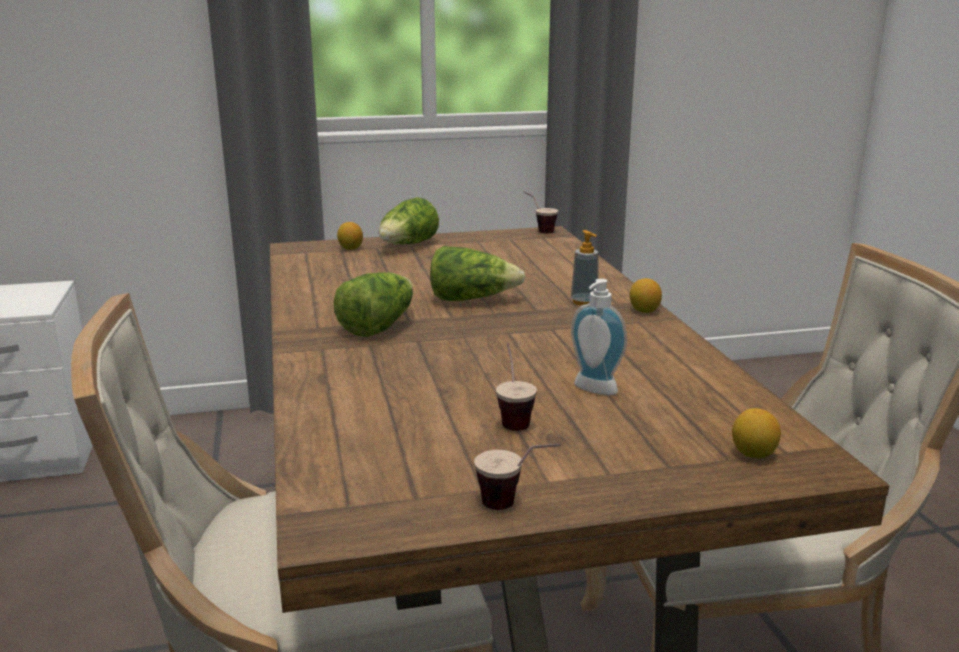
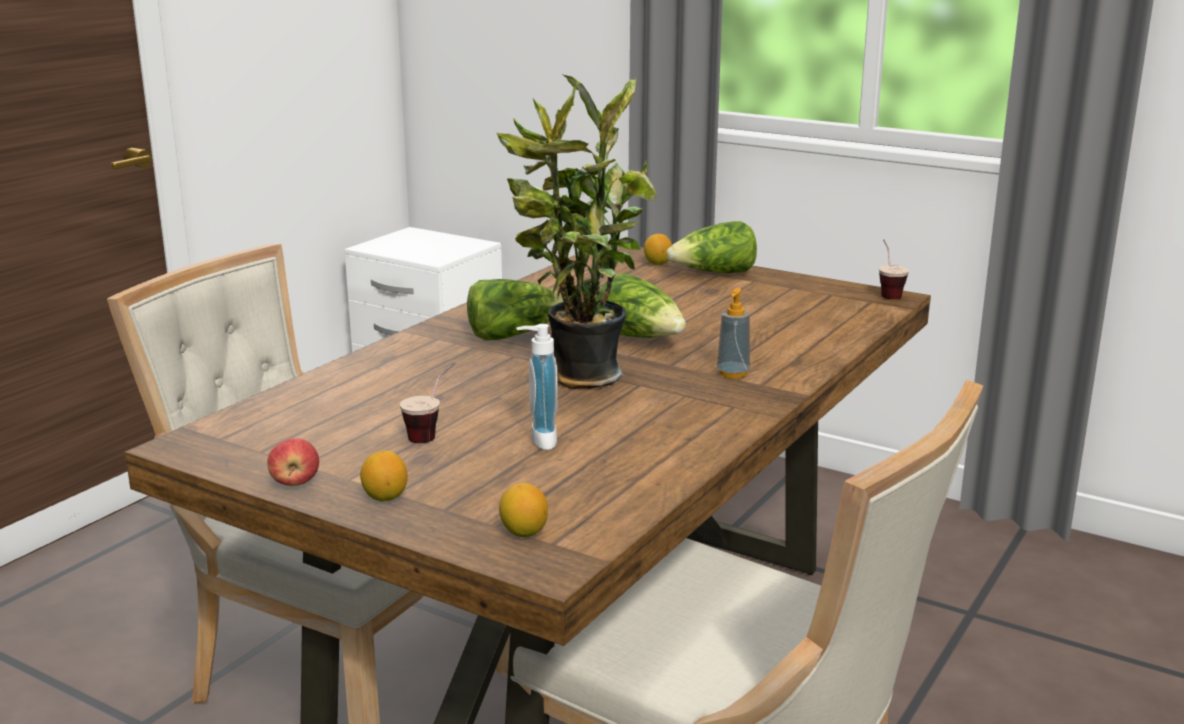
camera: 45 degrees right, 0 degrees up
cup [474,443,561,510] -> apple [267,438,319,486]
lemon [630,278,662,313] -> lemon moved to [360,451,408,502]
none -> potted plant [497,75,657,389]

